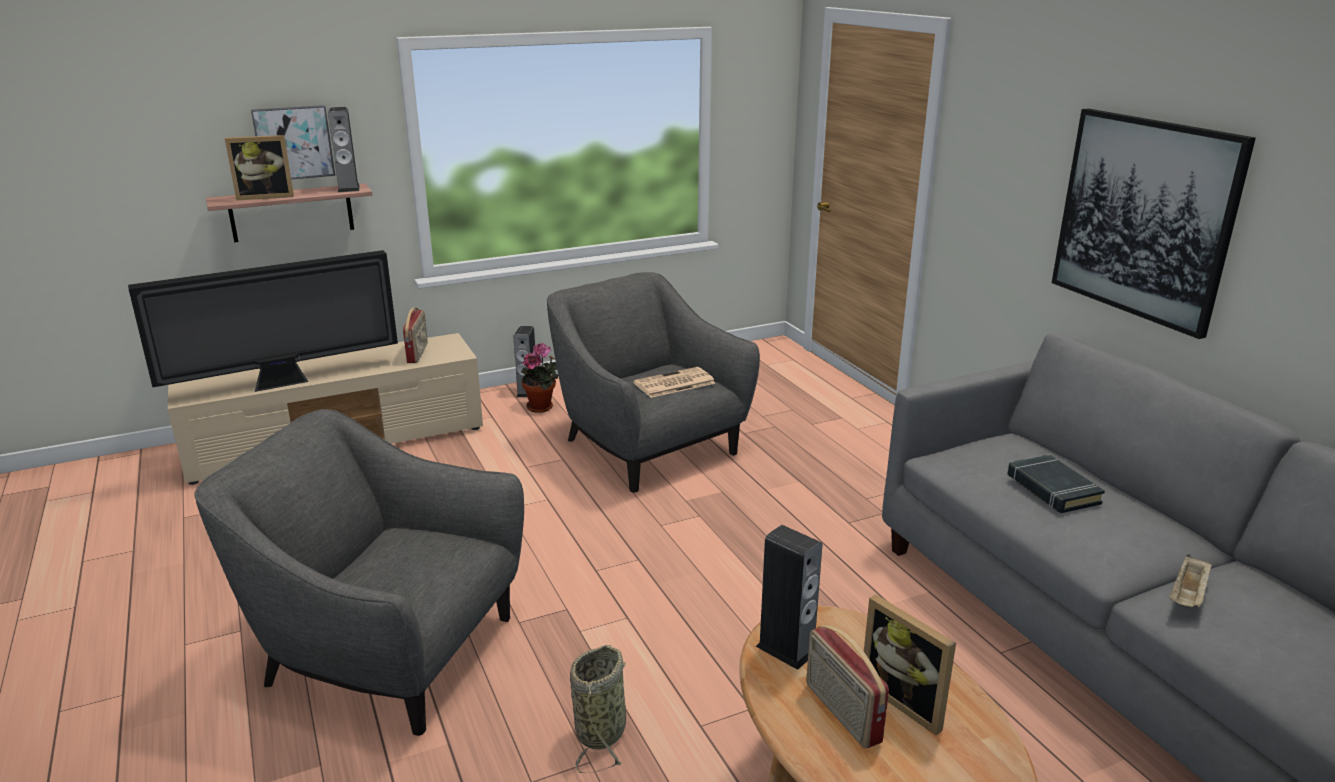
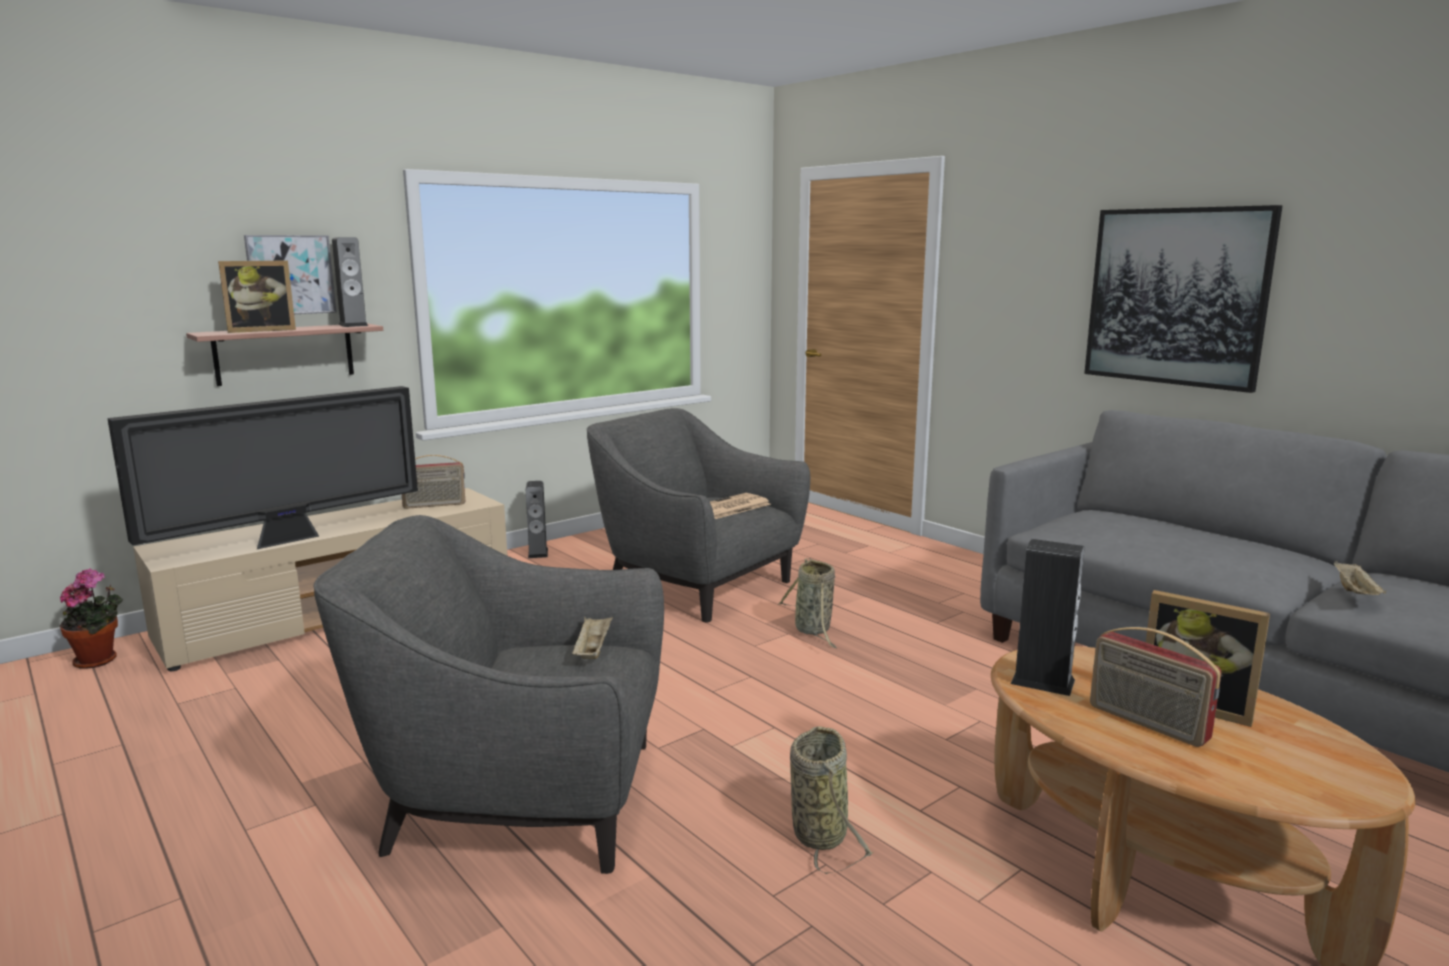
camera: 15 degrees left, 10 degrees down
radio [403,308,428,363] -> radio turned 90 degrees clockwise [402,455,465,509]
potted plant [521,343,558,413] -> potted plant moved to [60,568,123,669]
black book [1007,454,1105,513] -> none
none -> beige tray [572,617,613,659]
none -> basket [778,558,838,649]

